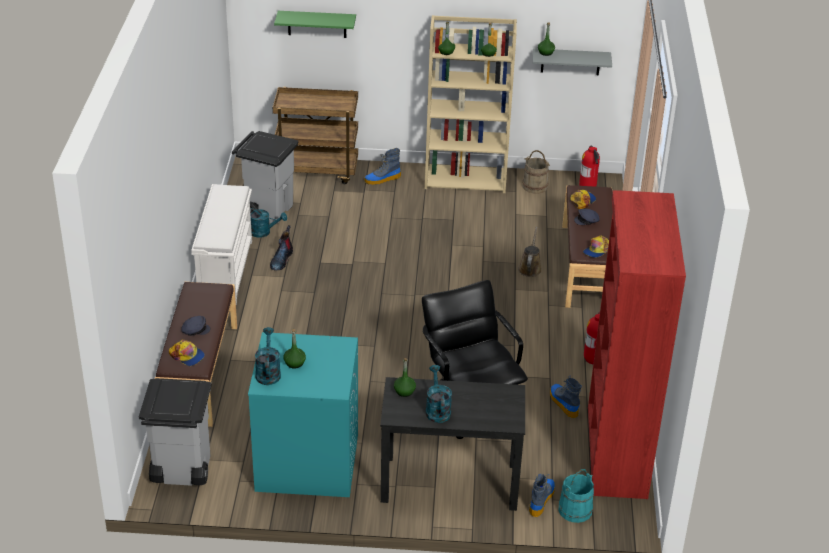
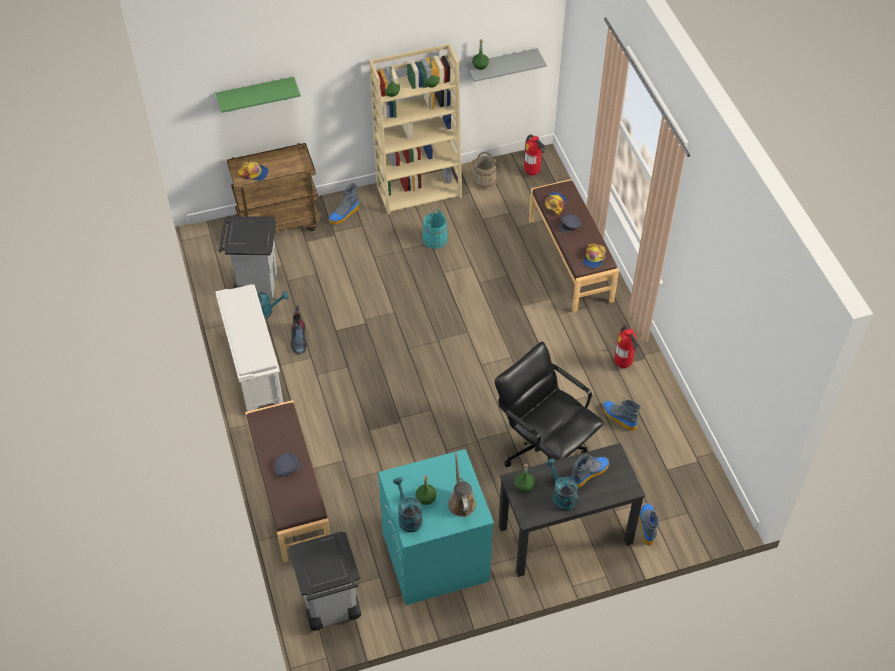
camera: 20 degrees left, 15 degrees up
cap [169,340,205,366] -> cap moved to [238,161,269,181]
brown watering can [518,226,542,277] -> brown watering can moved to [448,452,476,517]
turquoise bucket [559,469,594,523] -> turquoise bucket moved to [422,209,448,249]
red bookcase [588,190,686,499] -> none
none -> boot [571,454,609,488]

